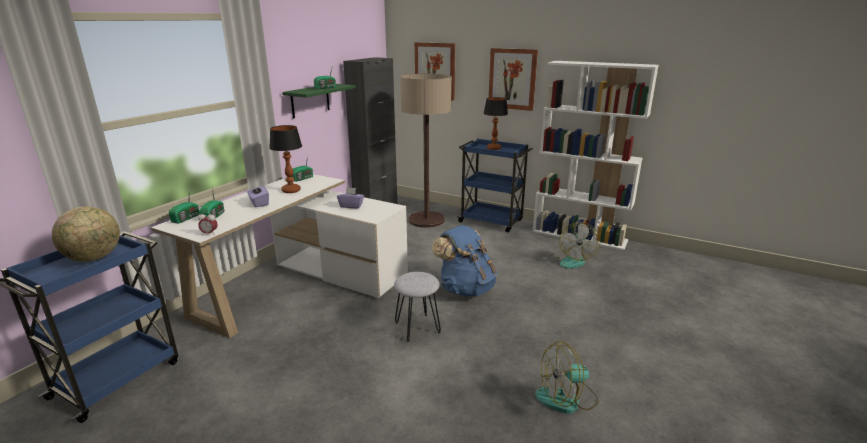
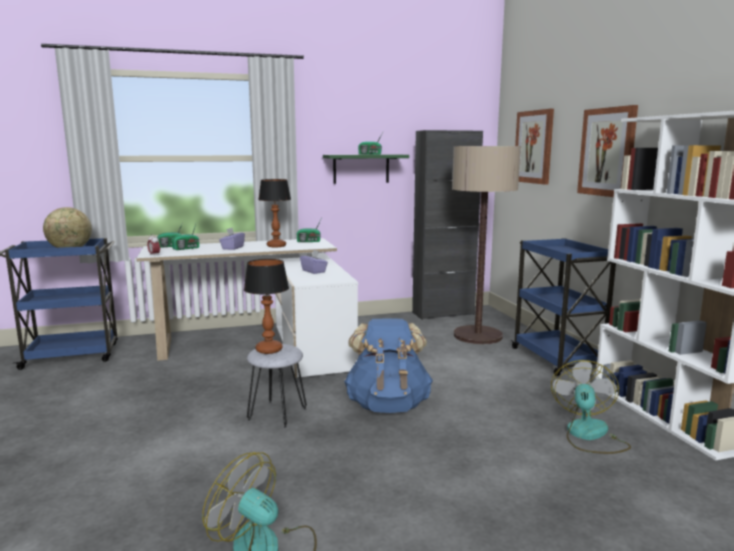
camera: 45 degrees right, 10 degrees down
table lamp [483,97,508,150] -> table lamp moved to [244,259,289,354]
fan [551,222,600,268] -> fan turned 135 degrees clockwise [551,360,631,454]

